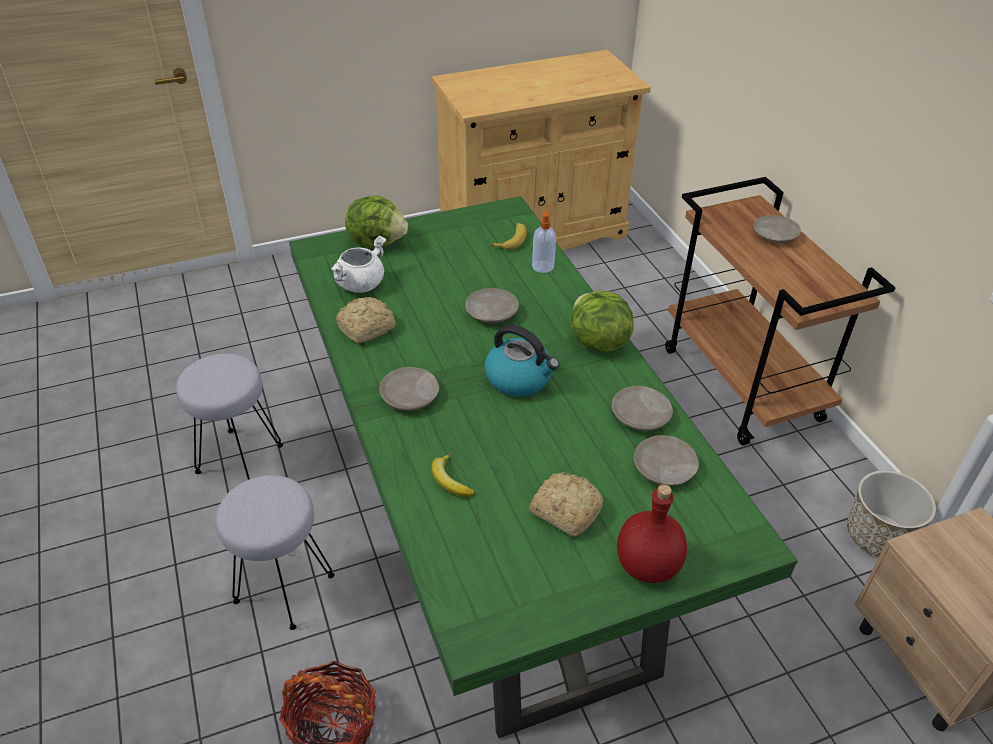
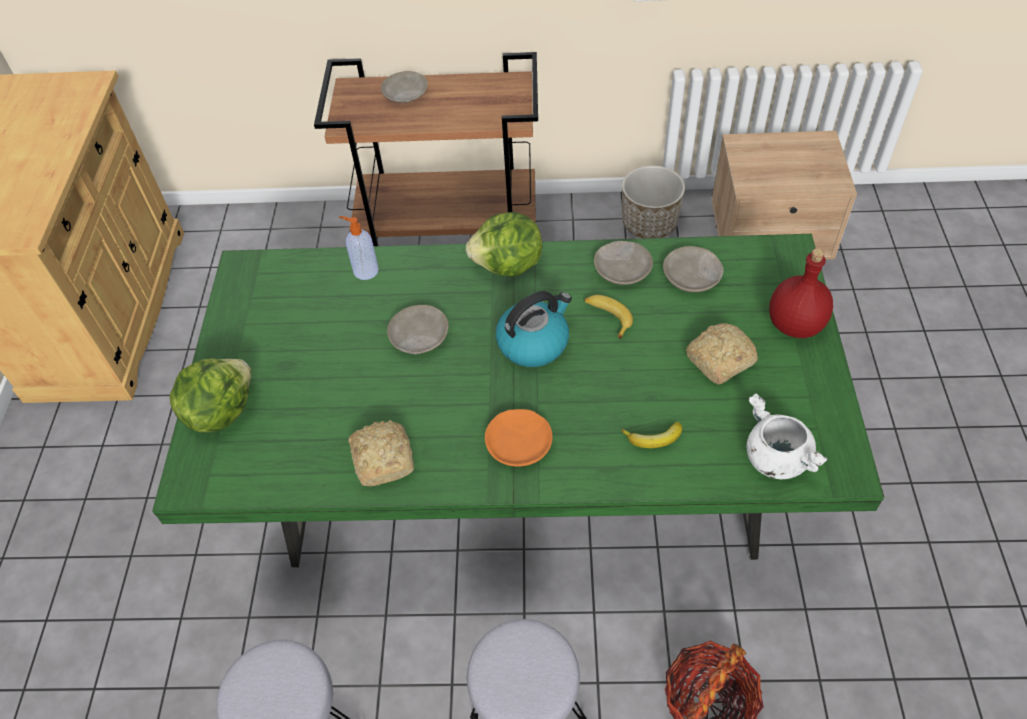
camera: 65 degrees left, 10 degrees up
white cooking pot [331,236,386,293] -> white cooking pot moved to [747,393,828,479]
beige plate [379,367,439,411] -> orange plate [485,409,553,467]
banana [491,223,527,250] -> banana moved to [585,295,633,339]

